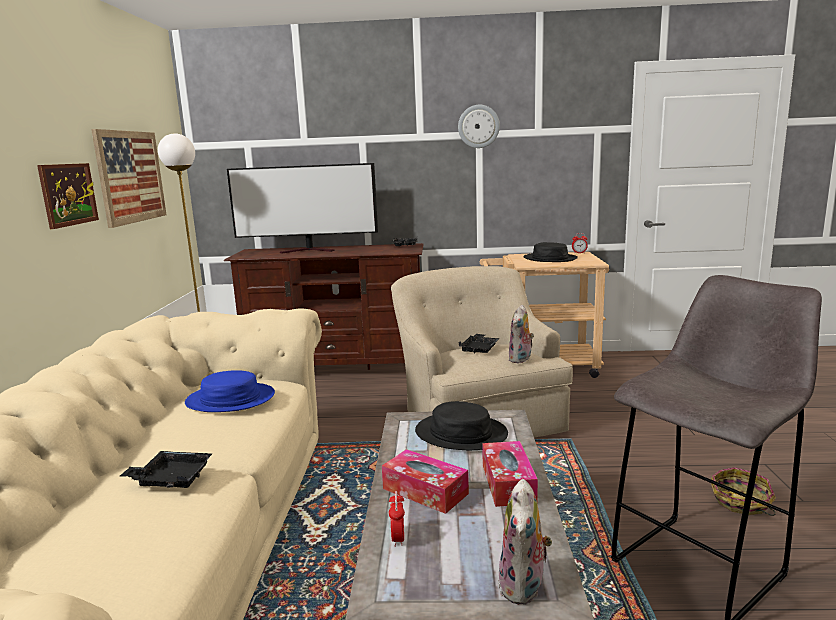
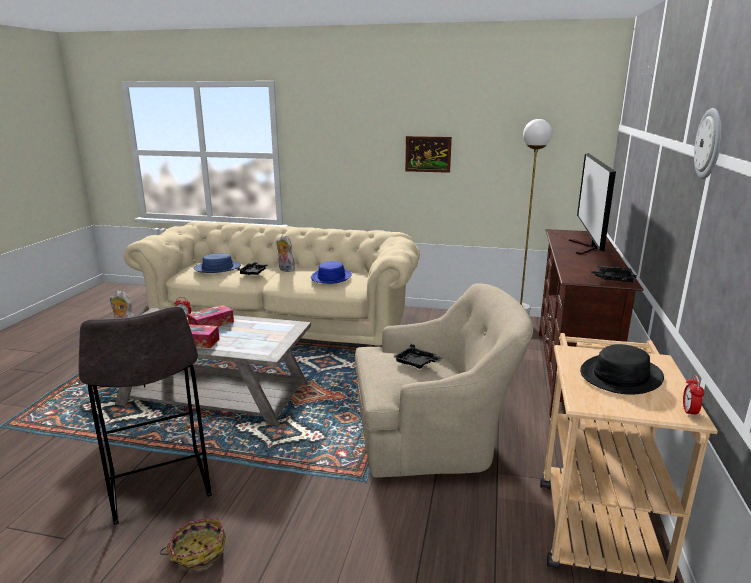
camera: 100 degrees right, 5 degrees up
picture [91,129,167,228] -> none
black hat [415,401,508,450] -> none
plush toy [509,305,534,363] -> plush toy moved to [276,235,295,272]
none -> blue hat [194,253,241,273]

